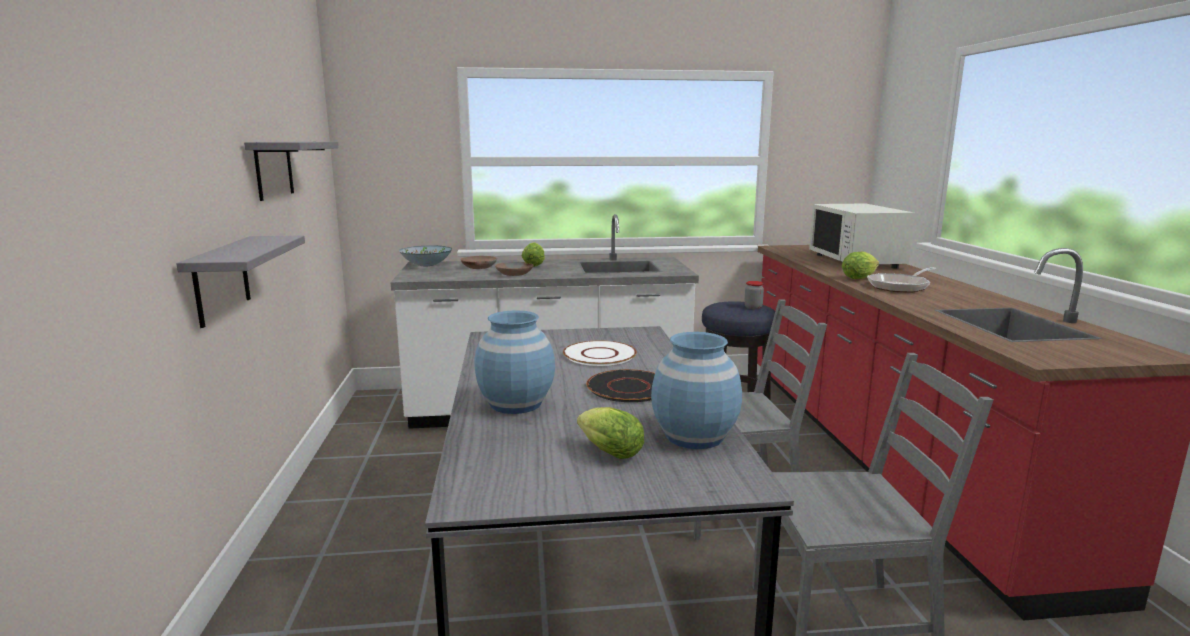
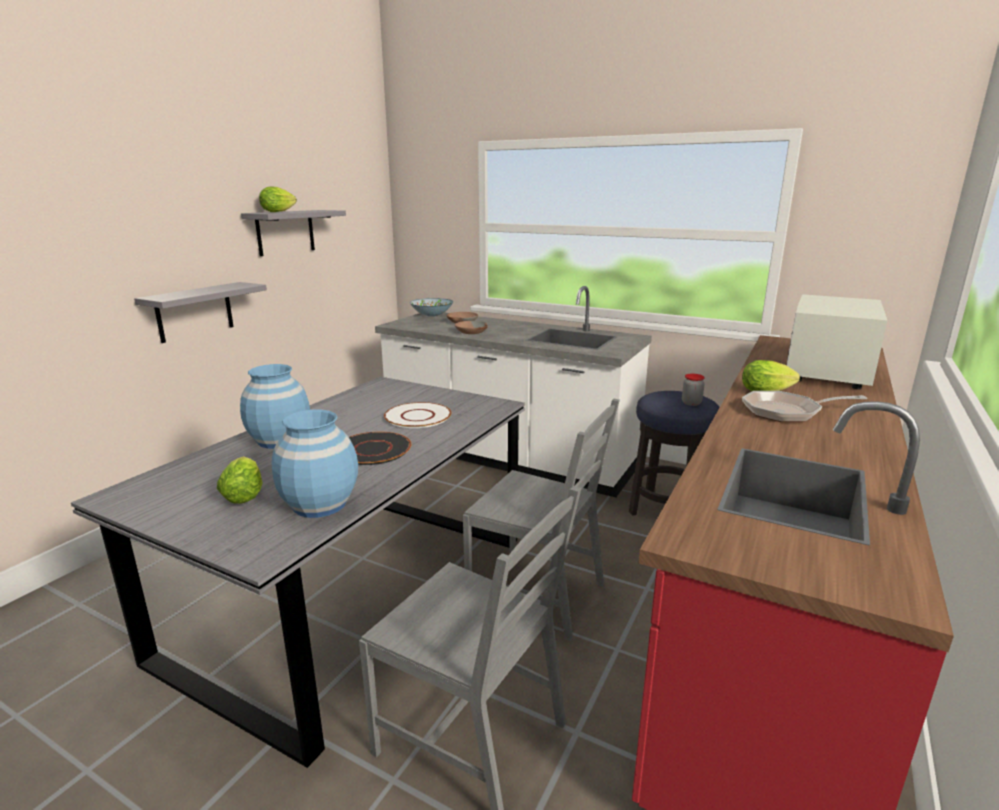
camera: 35 degrees right, 5 degrees up
lettuce [521,242,545,267] -> lettuce moved to [259,187,297,212]

